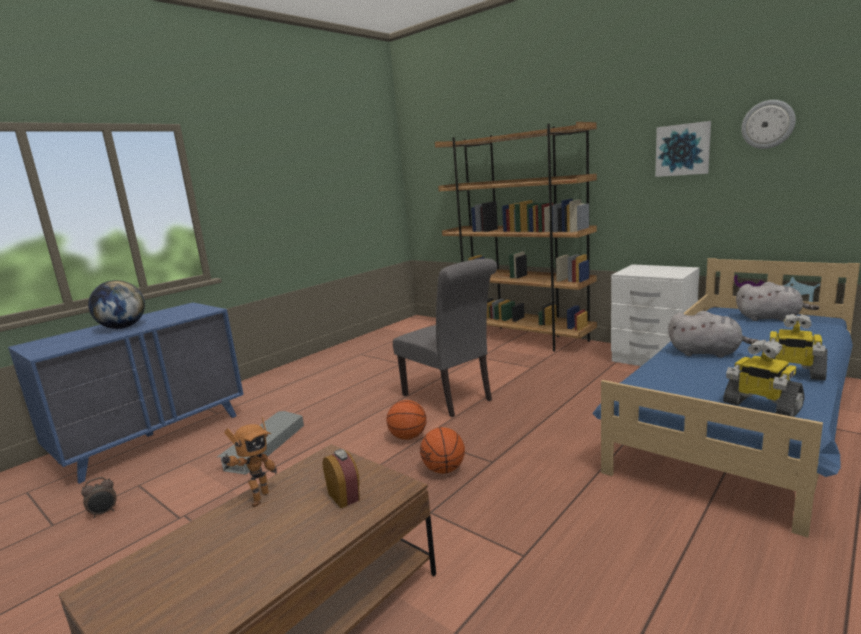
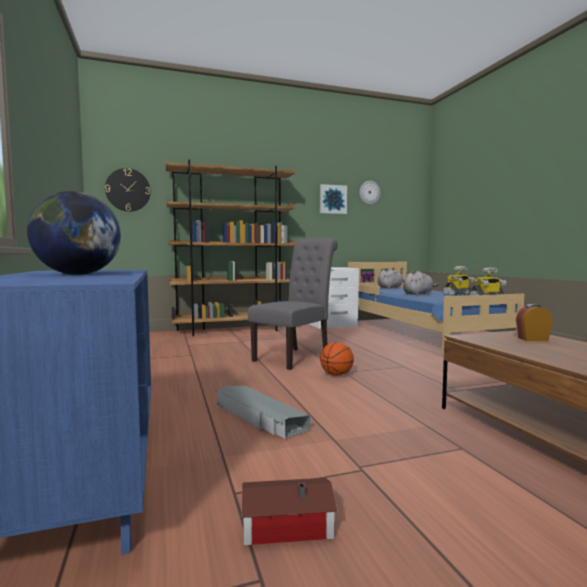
camera: 60 degrees left, 10 degrees down
alarm clock [81,477,116,518] -> toy house [241,478,337,546]
toy robot [222,417,277,507] -> none
grey chair [393,258,497,417] -> grey chair turned 45 degrees counterclockwise [248,238,338,370]
basketball [420,427,465,474] -> none
none -> wall clock [105,168,151,212]

